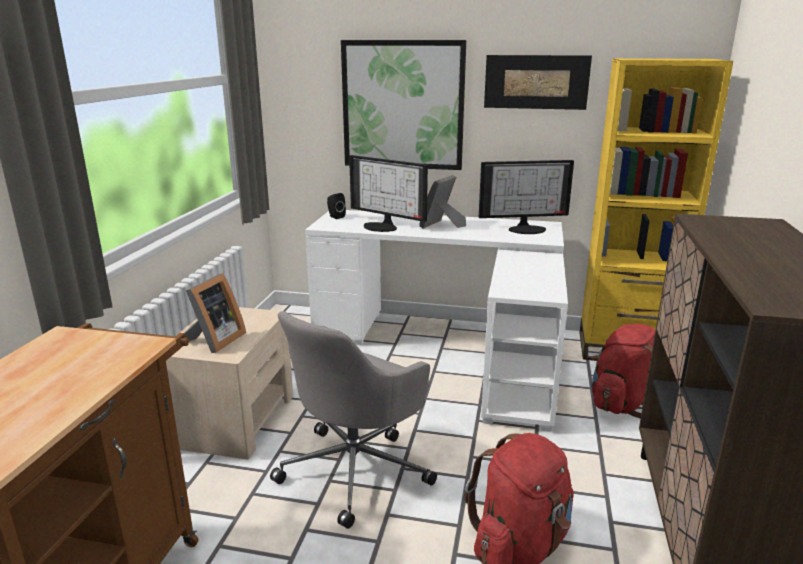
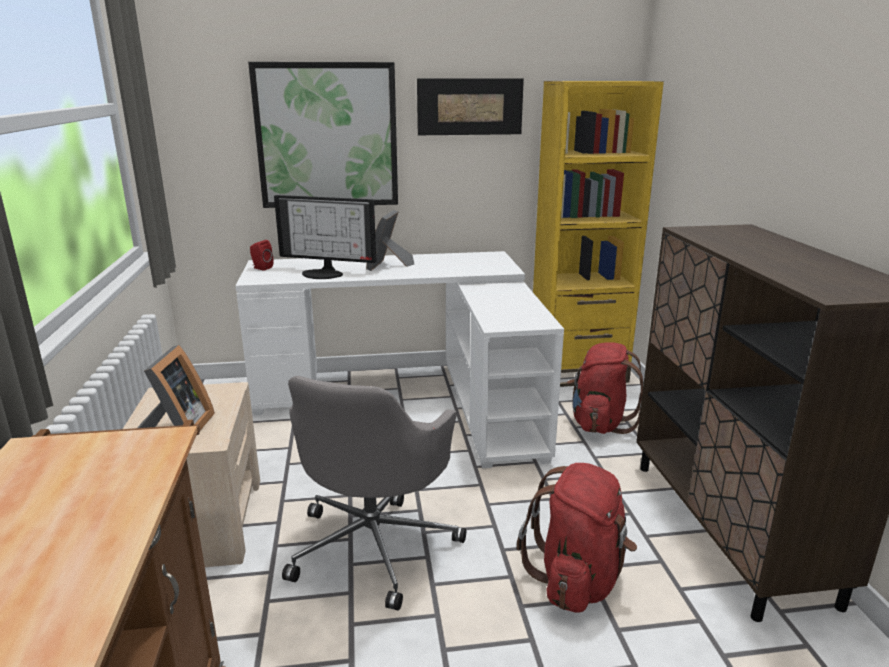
camera: 20 degrees left, 0 degrees up
black speaker [327,193,346,219] -> red speaker [250,240,274,271]
monitor [479,160,574,234] -> none

